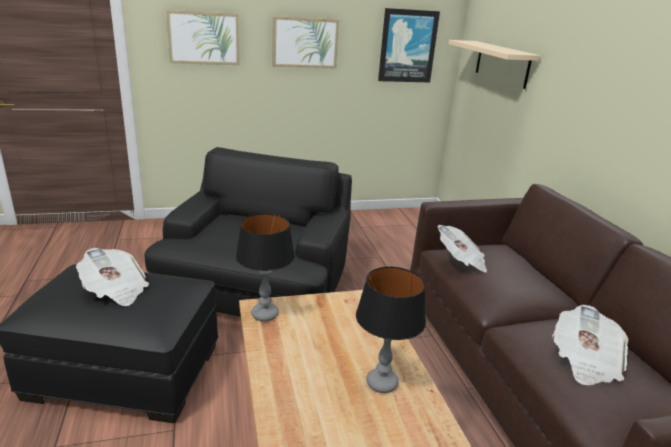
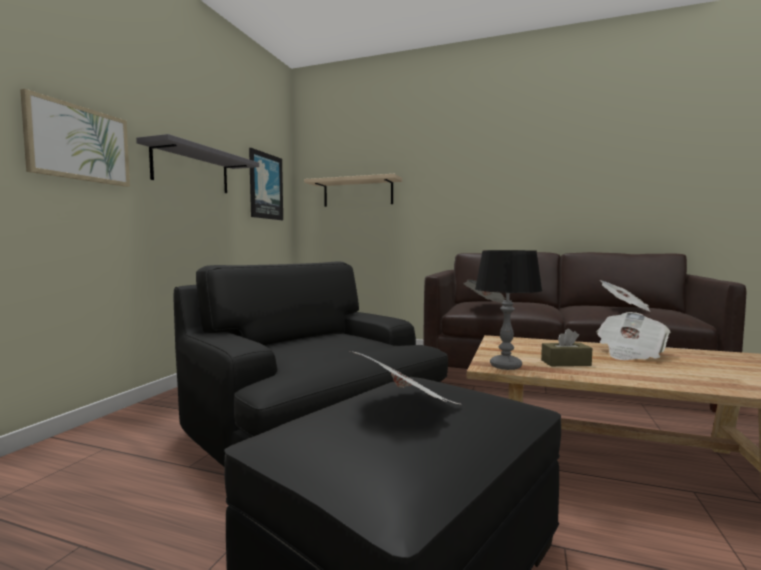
camera: 55 degrees left, 20 degrees down
picture [273,16,339,68] -> grey shelf [136,134,259,193]
table lamp [356,267,426,393] -> newspaper [597,312,670,360]
none -> brown tissue box [541,329,592,366]

